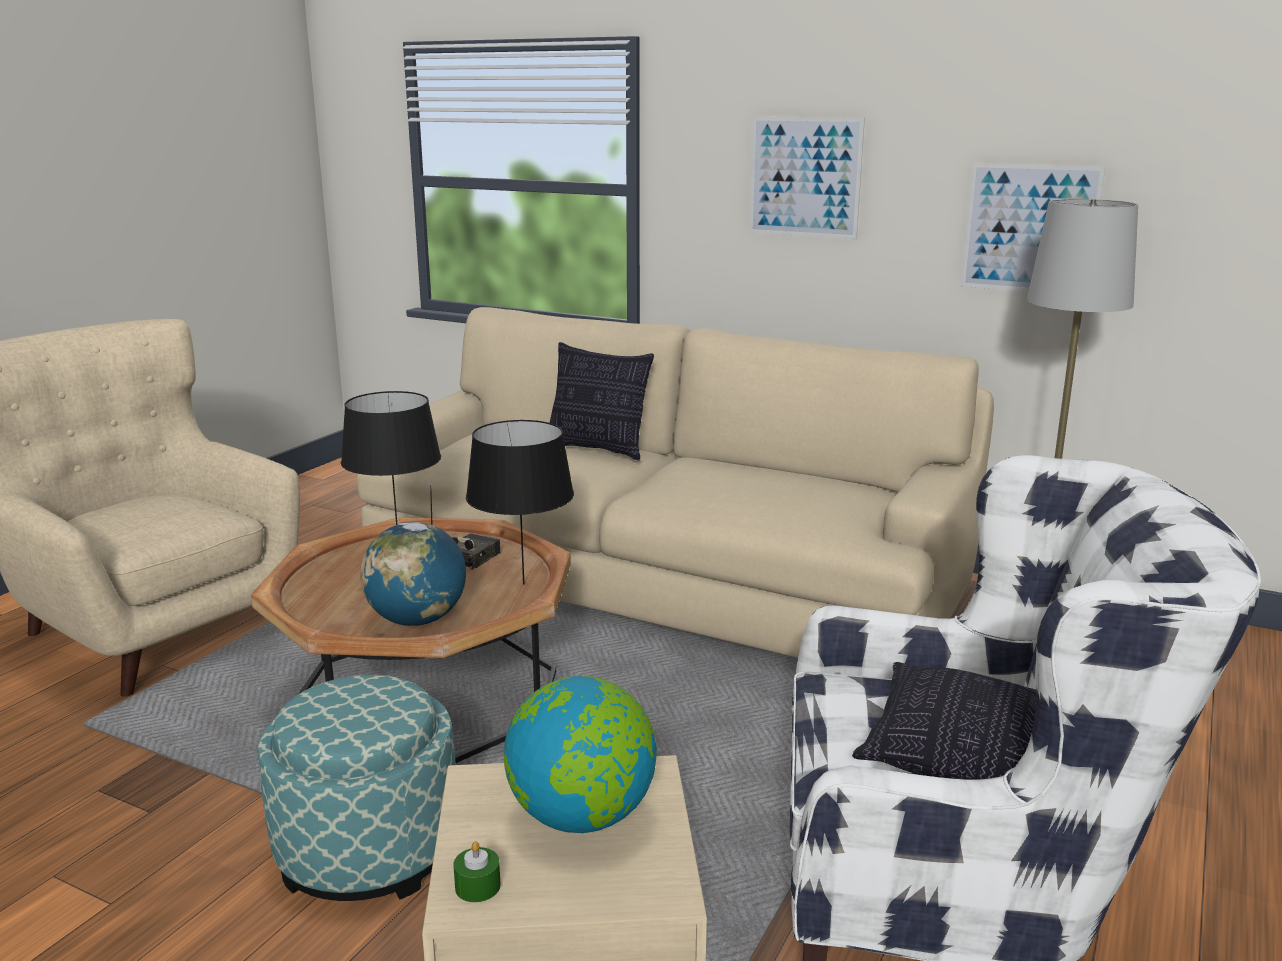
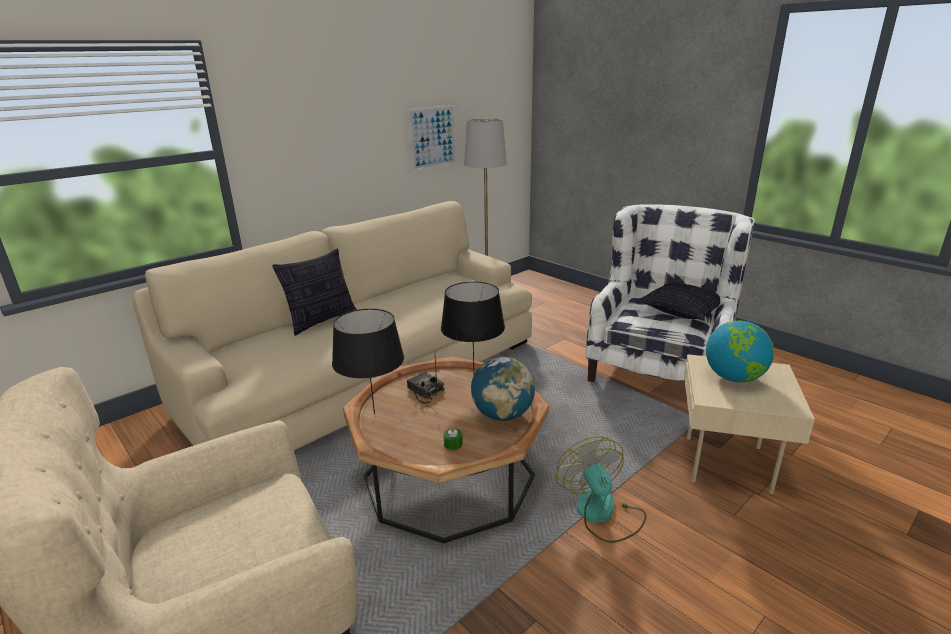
camera: 70 degrees left, 5 degrees up
ottoman [258,675,456,901] -> fan [556,436,646,543]
green candle [454,841,501,902] -> green candle moved to [444,426,463,450]
picture [749,117,865,239] -> none

